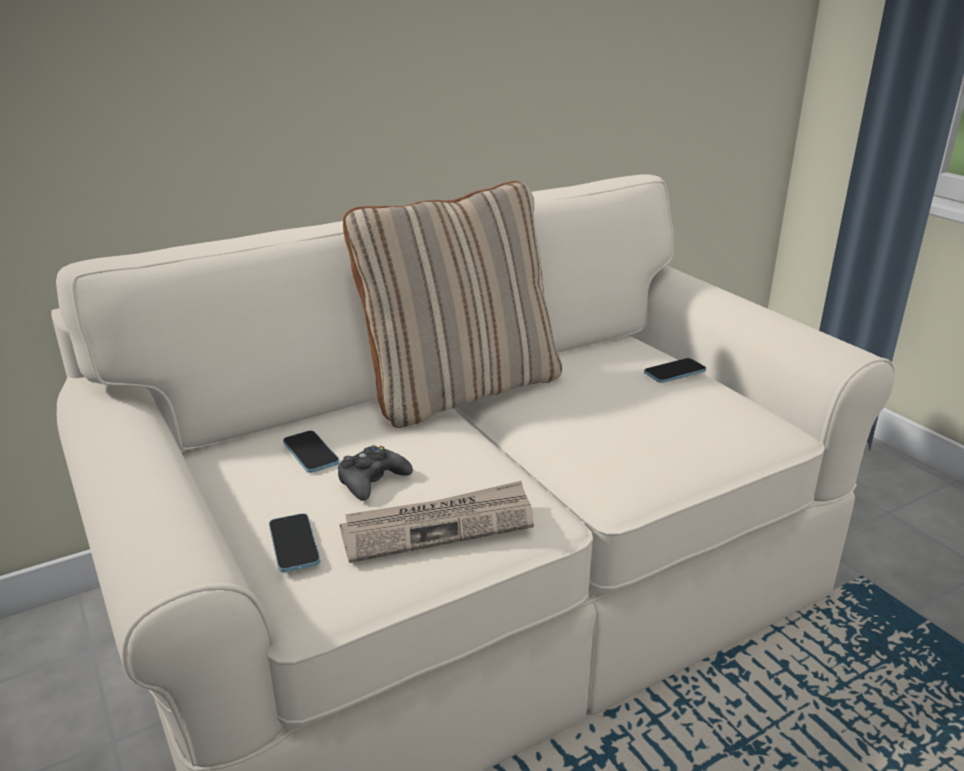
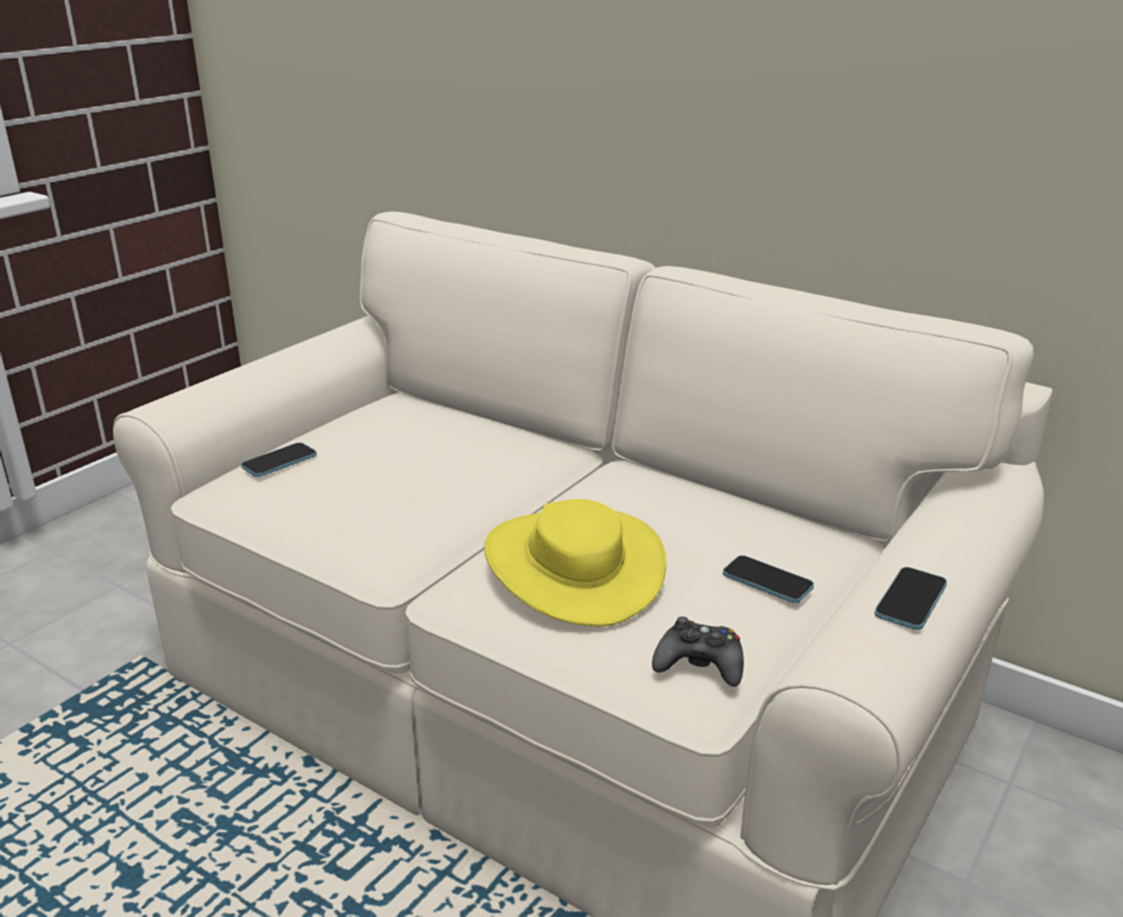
camera: 65 degrees right, 0 degrees up
phone [283,430,339,473] -> phone moved to [874,567,947,630]
black game controller [338,445,413,501] -> black game controller moved to [652,617,744,687]
newspaper [340,481,534,563] -> none
beige pillow [343,181,562,428] -> none
none -> yellow hat [484,499,666,627]

